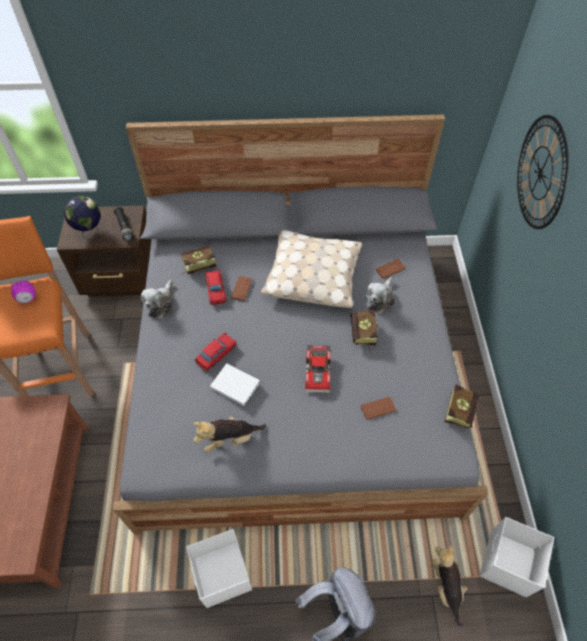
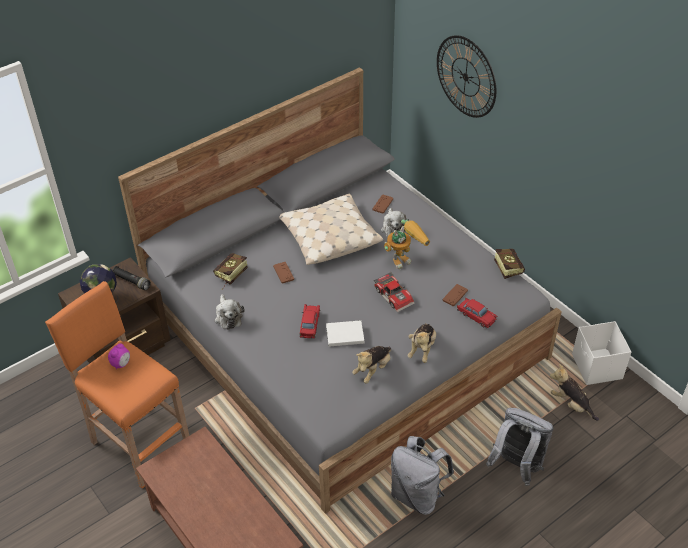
camera: 35 degrees left, 10 degrees down
white storage box [186,529,252,608] -> grey backpack [391,436,454,515]
red toy car [205,269,227,305] -> red toy car moved to [457,297,497,328]
book [350,309,379,355] -> toy robot [384,220,430,270]
none -> plush toy [407,323,436,363]

